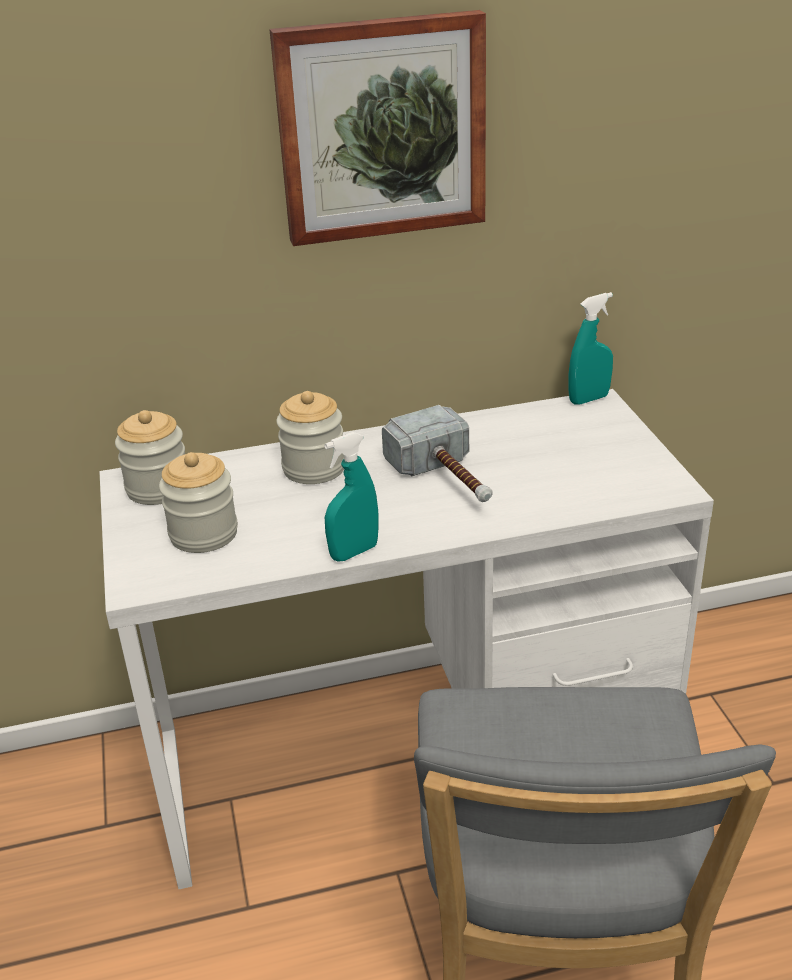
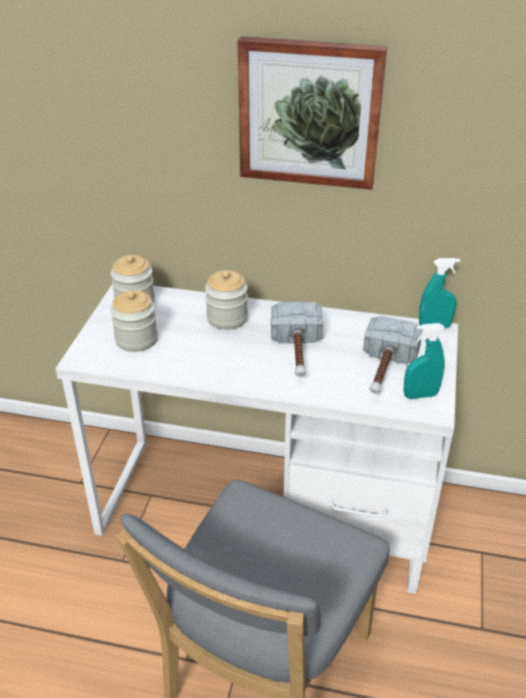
camera: 25 degrees right, 5 degrees up
turquoise spray bottle [324,432,378,561] -> turquoise spray bottle moved to [404,323,445,399]
none -> hammer [363,315,422,393]

